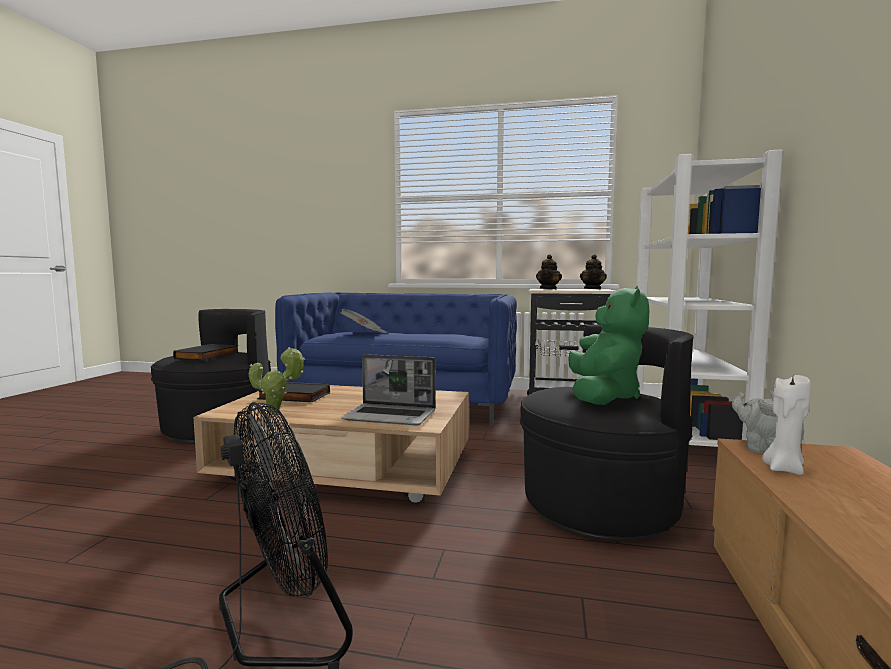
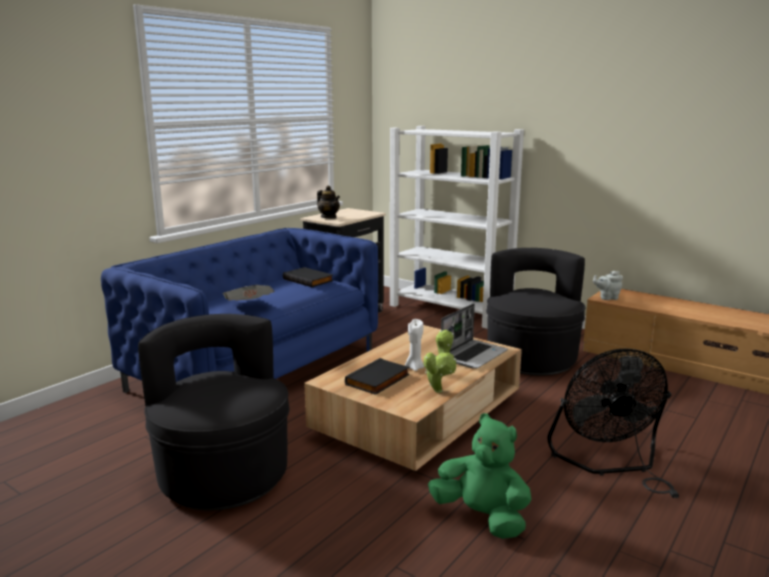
camera: 65 degrees left, 10 degrees up
black book [173,344,239,361] -> black book moved to [283,267,334,287]
green plush toy [568,286,649,405] -> green plush toy moved to [428,413,531,539]
teapot [580,254,607,290] -> none
white candle [762,375,811,475] -> white candle moved to [405,319,424,371]

